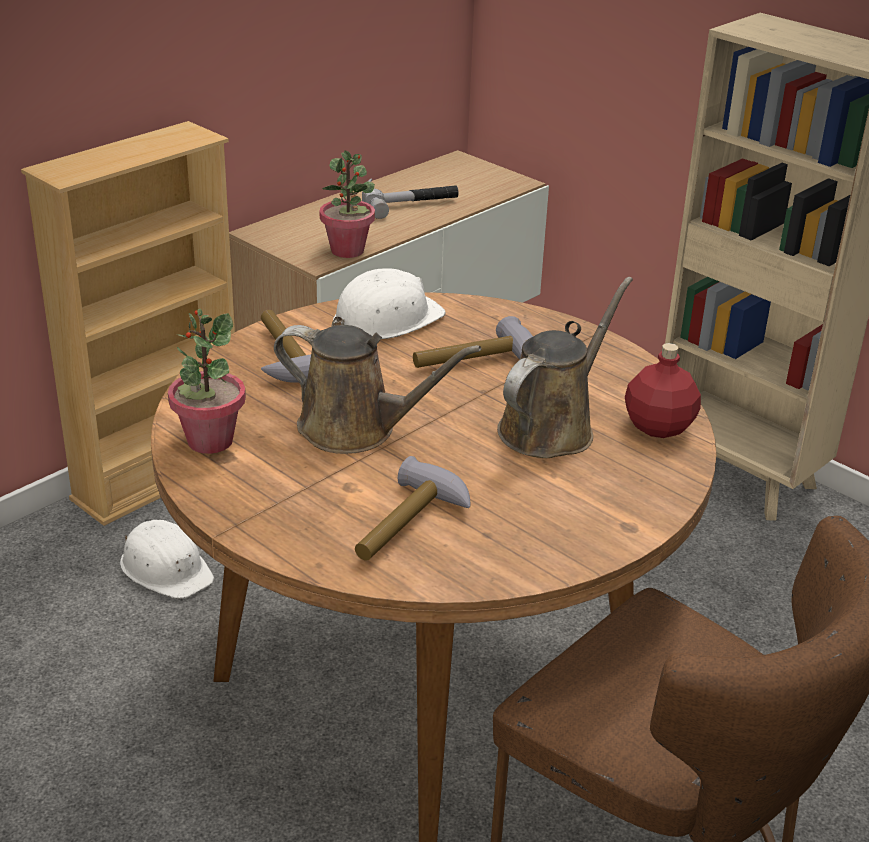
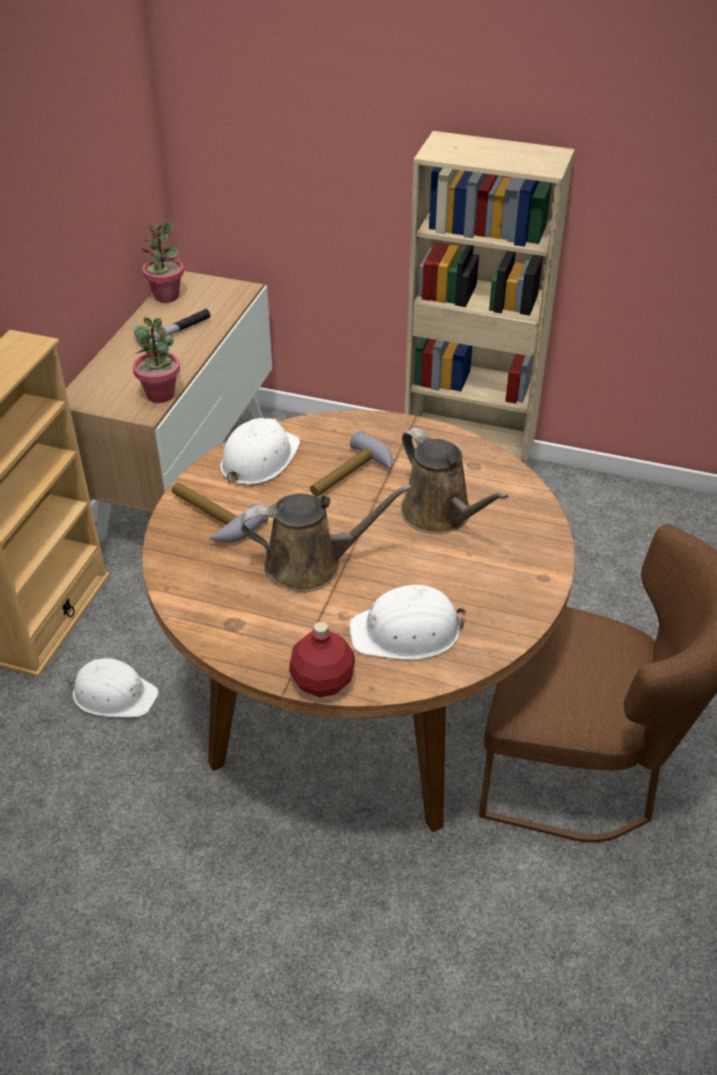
camera: 25 degrees left, 10 degrees up
potted plant [168,309,246,454] -> potted plant moved to [141,221,184,303]
hammer [355,456,470,561] -> white hard hat [349,585,466,660]
brown watering can [497,277,633,458] -> brown watering can turned 135 degrees clockwise [401,428,509,534]
red bottle [625,343,701,438] -> red bottle moved to [289,622,355,697]

